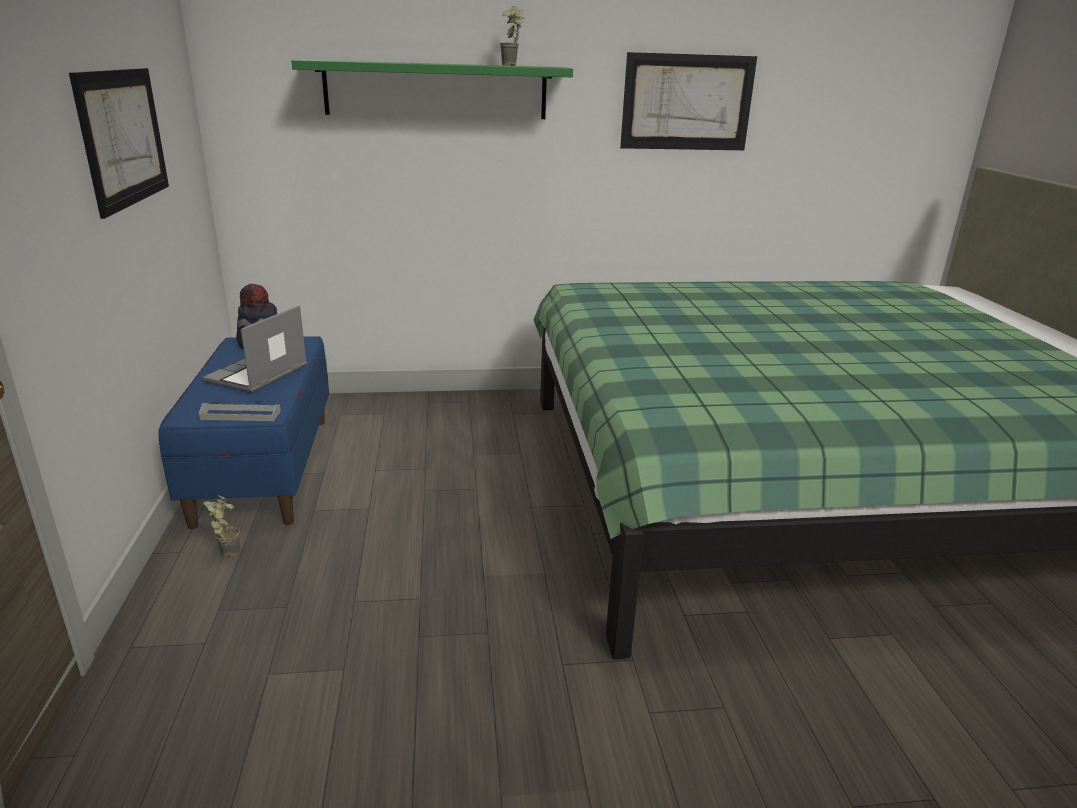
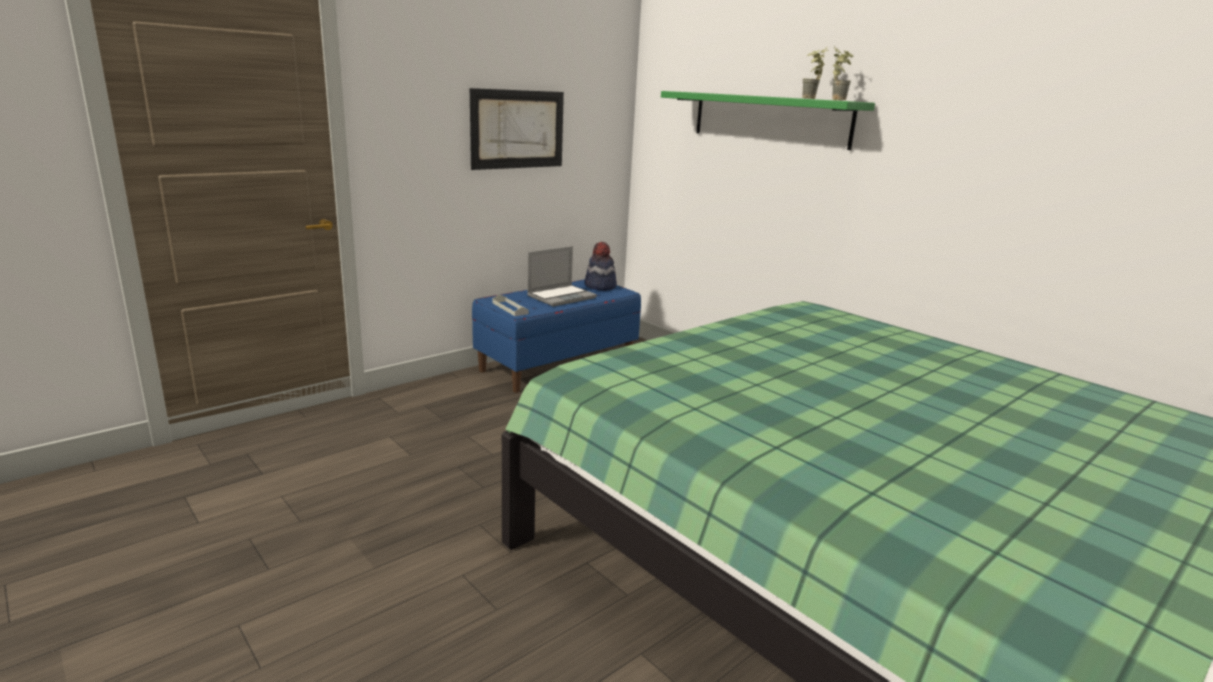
camera: 55 degrees right, 5 degrees down
laptop [203,305,307,393] -> laptop turned 150 degrees clockwise [527,246,597,307]
potted plant [203,495,240,558] -> potted plant moved to [832,46,854,100]
picture [620,52,757,150] -> none

